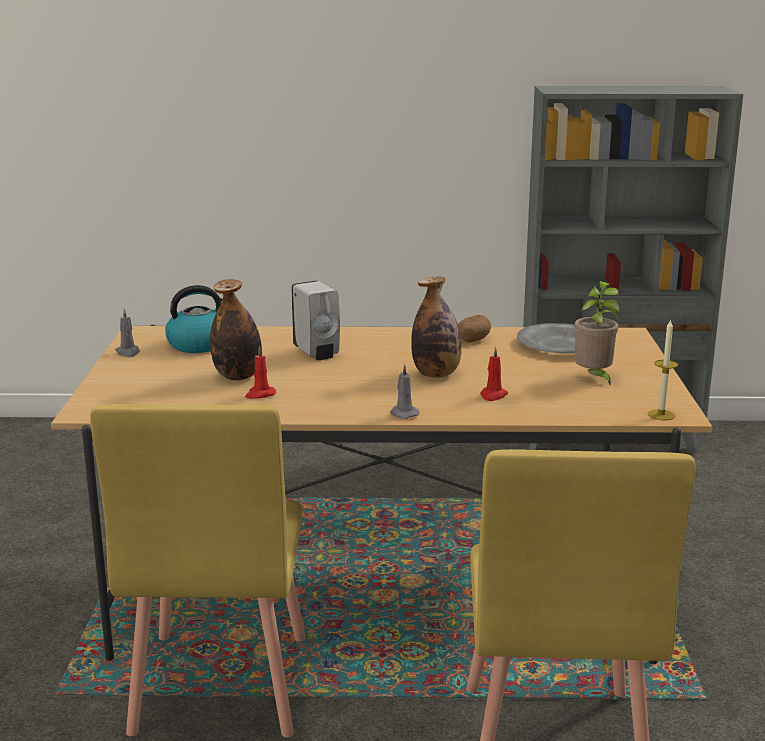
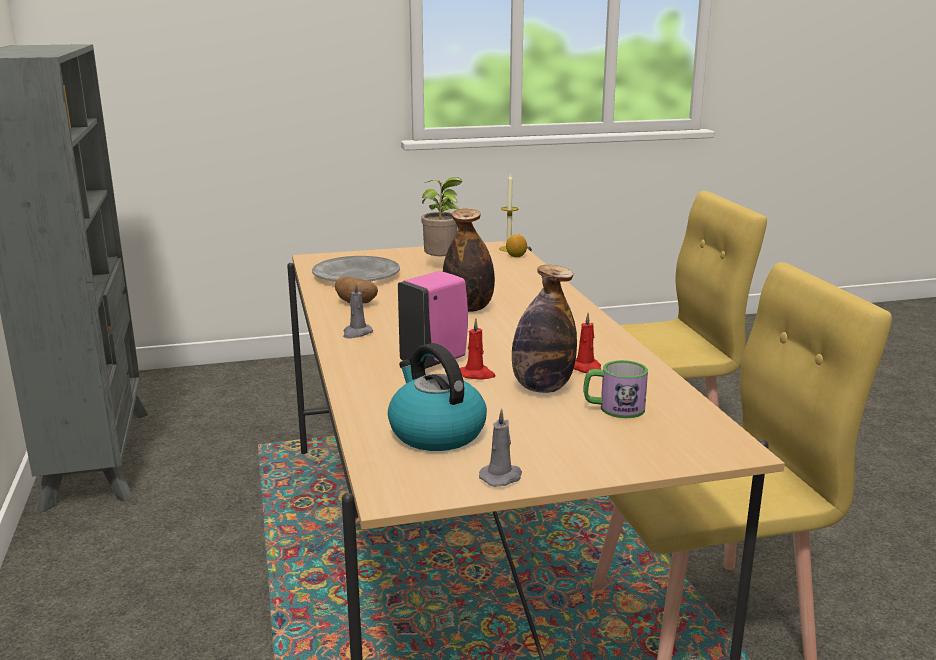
camera: 105 degrees left, 0 degrees up
white soap dispenser [291,281,340,360] -> pink soap dispenser [398,271,468,369]
grey candle [390,364,419,419] -> grey candle moved to [343,282,373,338]
red candle [480,347,508,401] -> red candle moved to [460,318,495,380]
none -> lemon [506,234,527,257]
none -> mug [584,360,648,418]

